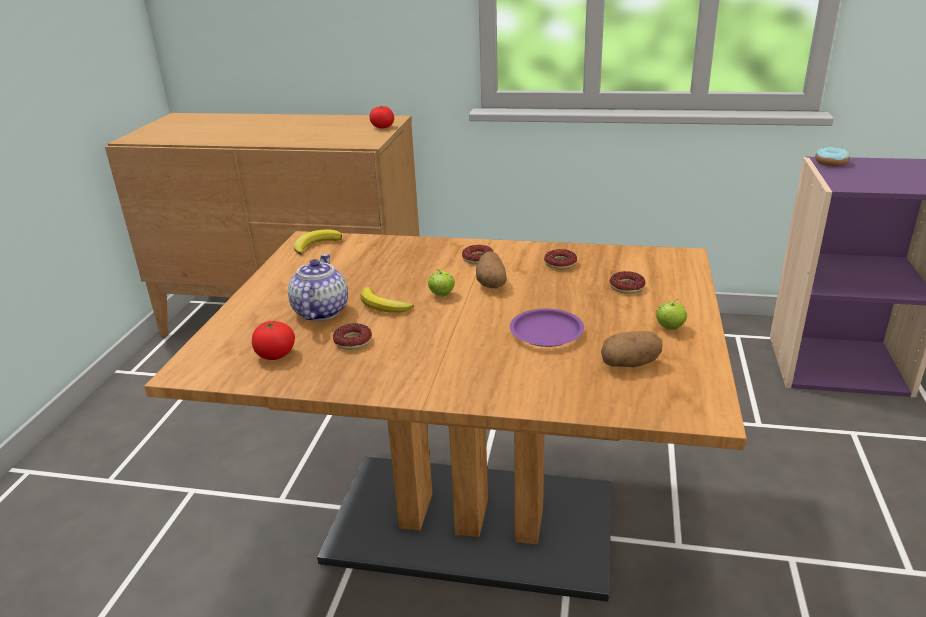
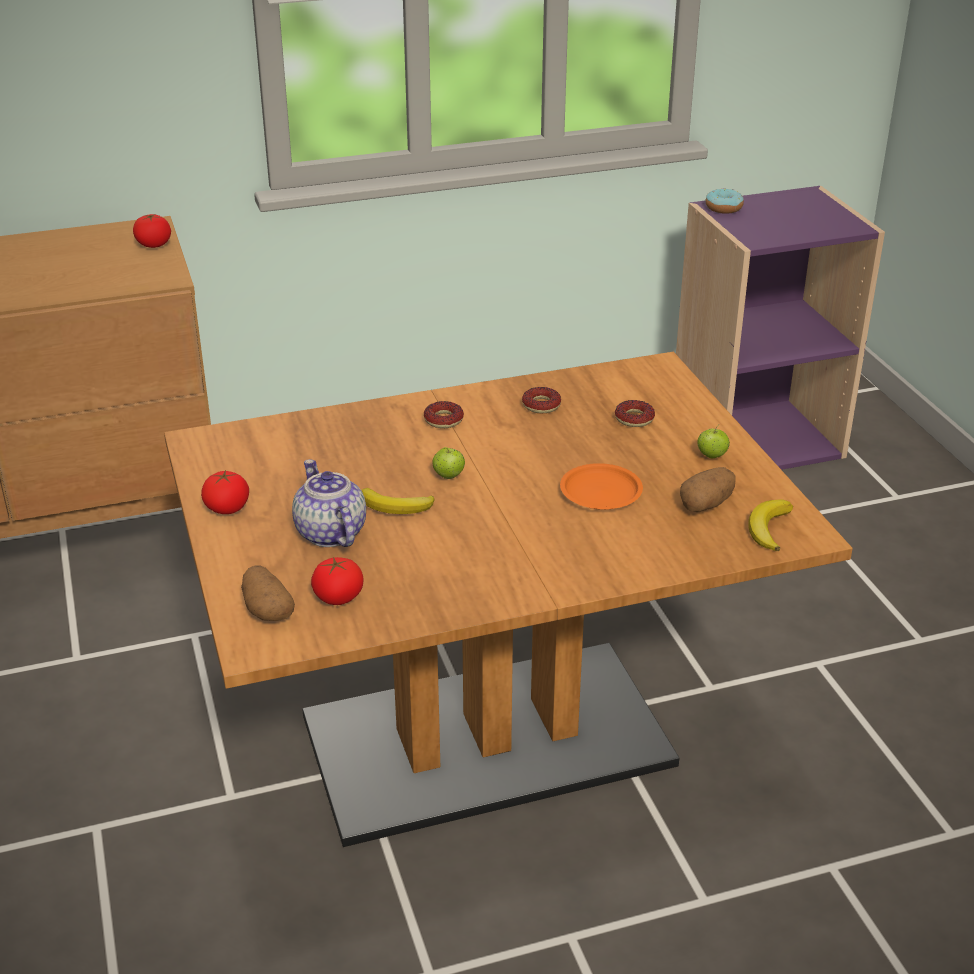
camera: 30 degrees left, 5 degrees up
banana [294,230,342,255] -> banana moved to [748,499,793,551]
donut [333,323,372,350] -> none
potato [476,252,507,288] -> potato moved to [241,566,295,621]
purple plate [510,309,584,347] -> orange plate [560,463,643,510]
none -> tomato [201,470,249,514]

